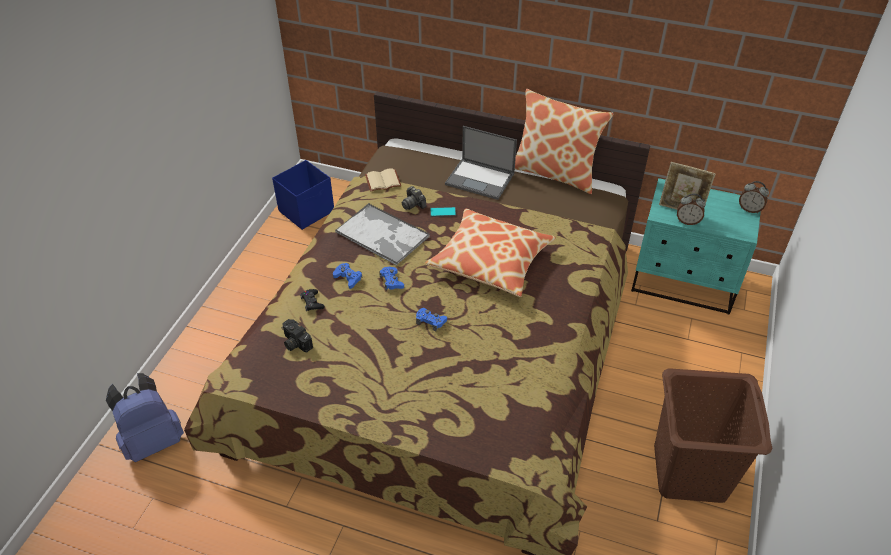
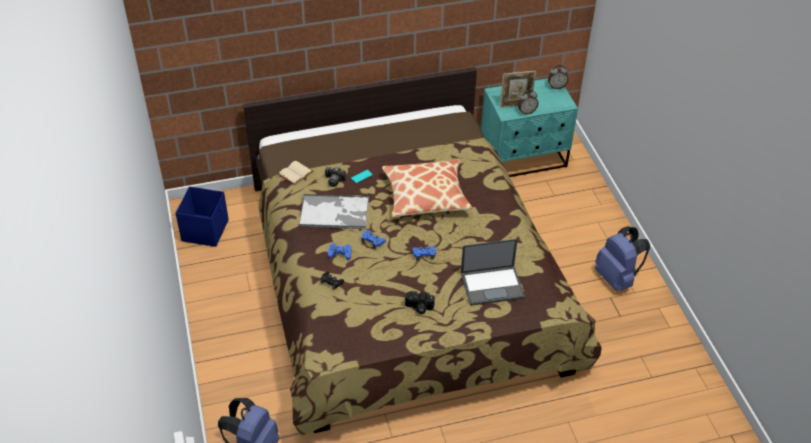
camera: 35 degrees left, 0 degrees up
camera [282,319,313,353] -> camera moved to [405,291,435,314]
laptop [445,126,517,200] -> laptop moved to [461,239,525,306]
pillow [515,89,613,194] -> none
brown laundry basket [654,368,772,503] -> blue backpack [595,226,650,291]

